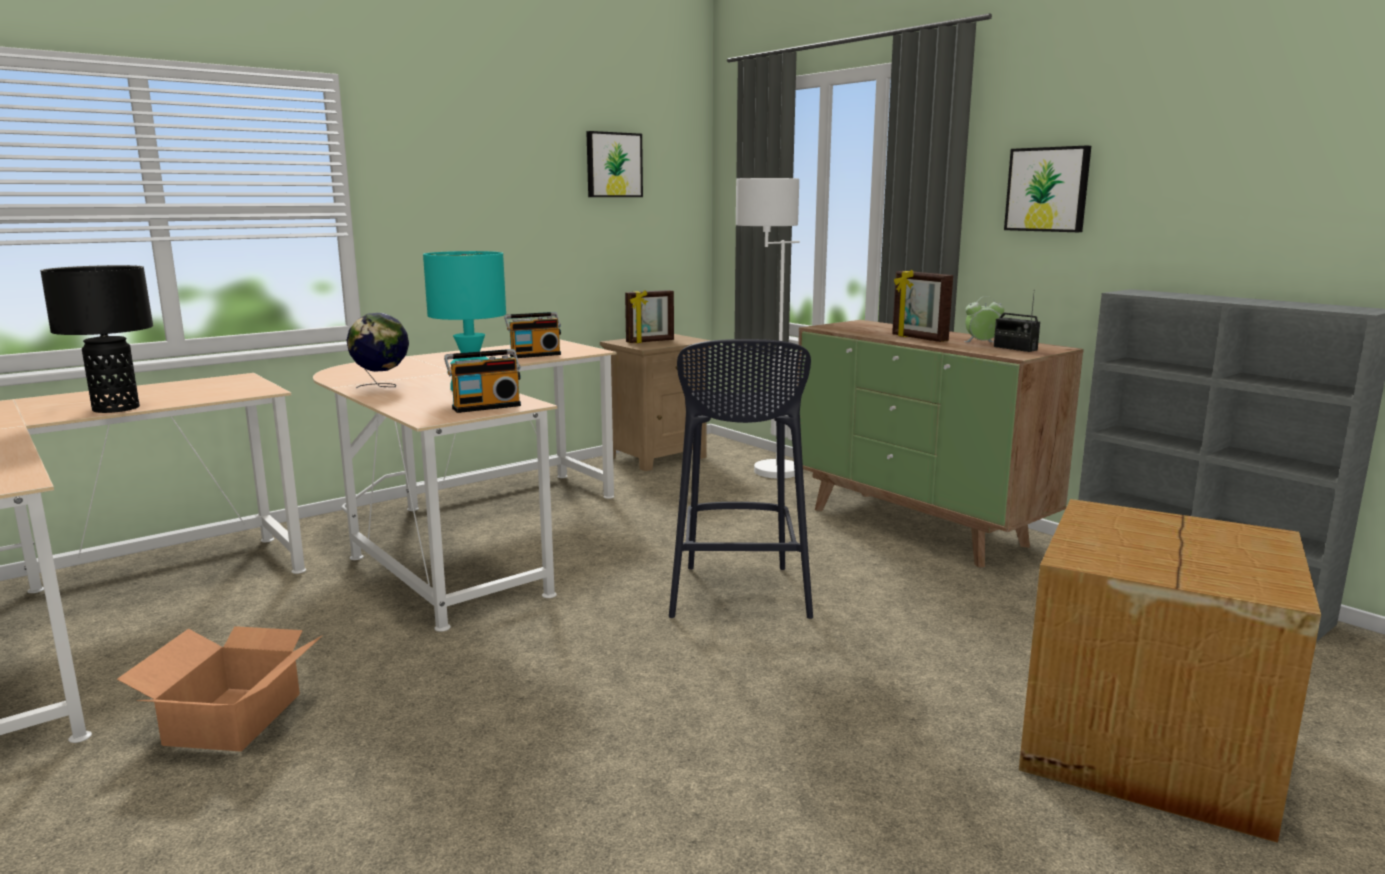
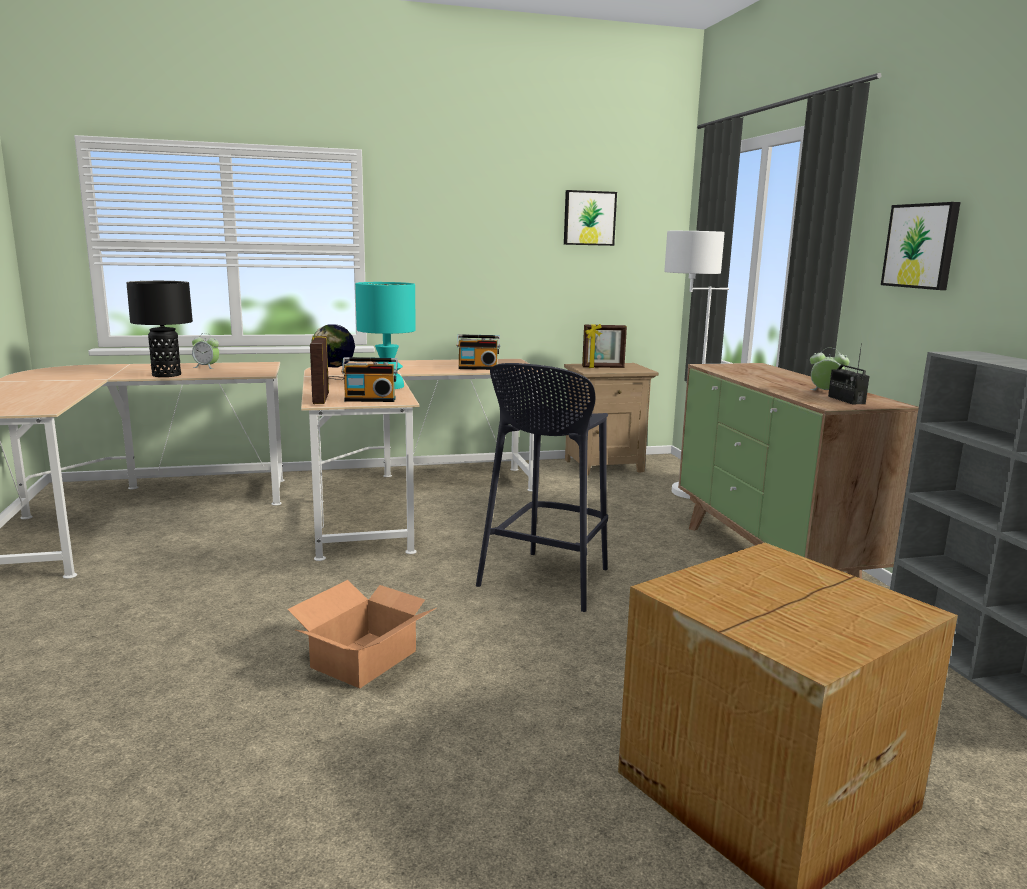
camera: 25 degrees right, 0 degrees up
cardboard box [117,626,323,752] -> cardboard box moved to [287,580,436,688]
picture frame [892,270,953,342] -> picture frame moved to [310,336,329,404]
none -> alarm clock [192,333,219,369]

